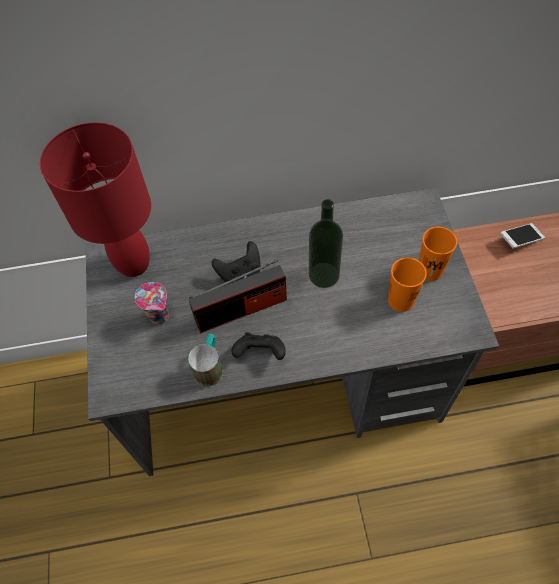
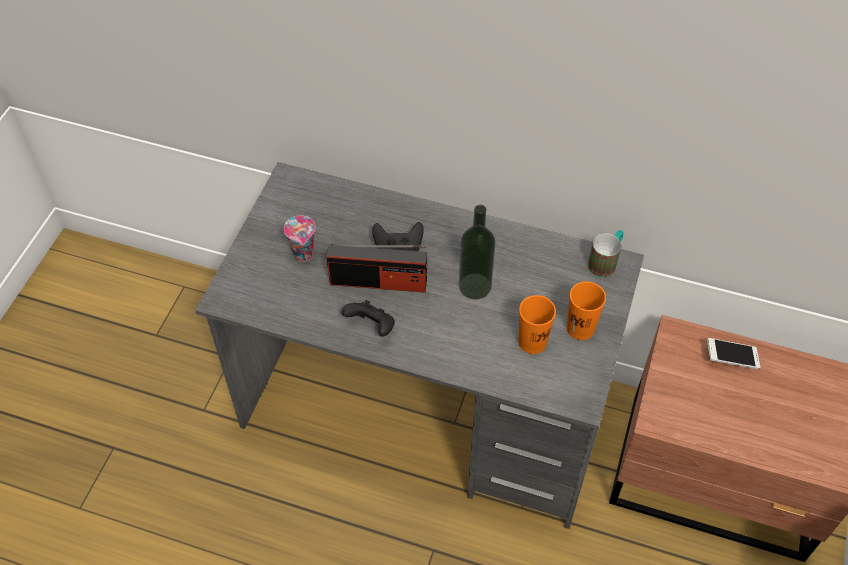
camera: 25 degrees right, 5 degrees down
red table lamp [40,122,151,277] -> none
mug [188,334,223,387] -> mug moved to [588,230,624,278]

